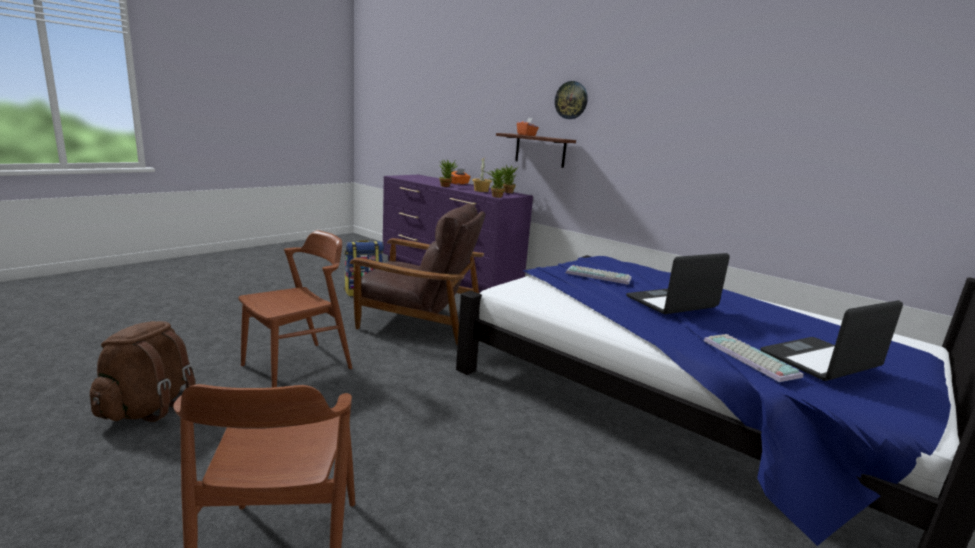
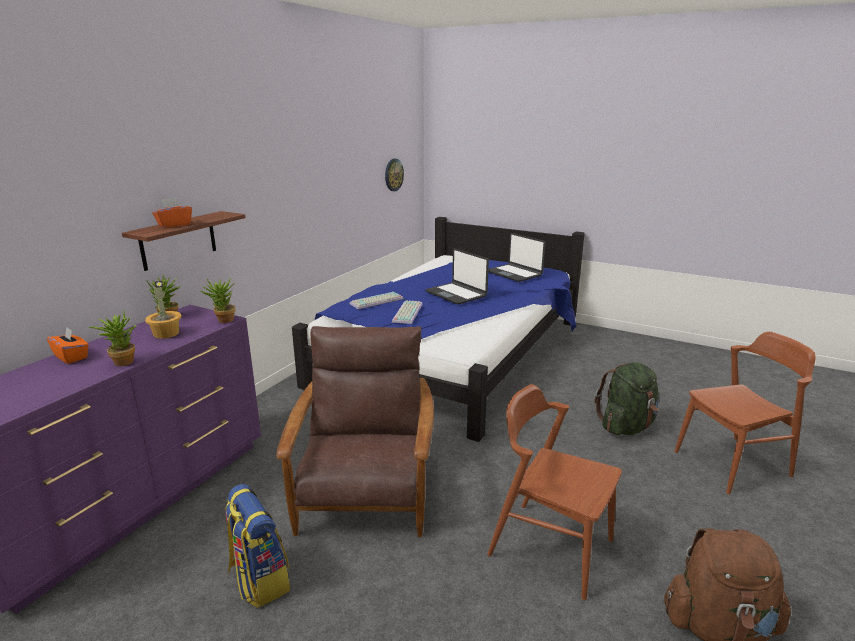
camera: 100 degrees left, 5 degrees up
wall clock [555,81,588,119] -> wall clock moved to [385,159,404,191]
keyboard [703,334,803,382] -> keyboard moved to [350,292,404,309]
none -> green backpack [594,362,659,435]

